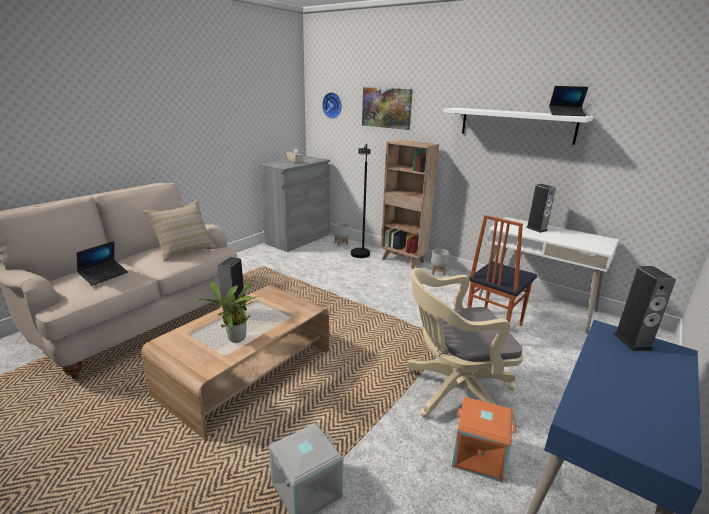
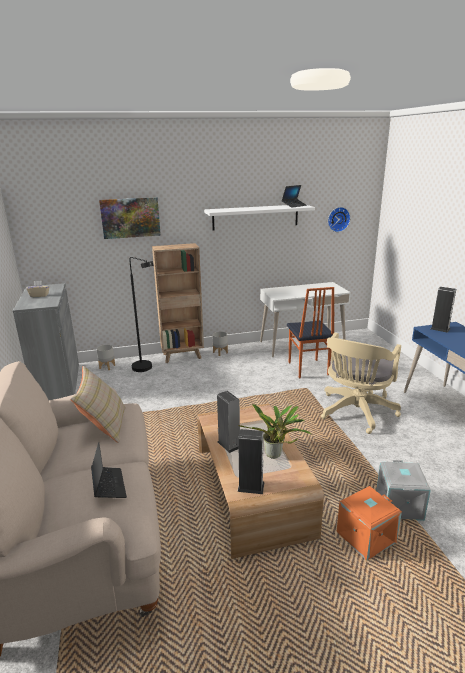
camera: 50 degrees left, 0 degrees up
wall clock [322,92,342,119] -> wall clock moved to [328,207,350,232]
orange storage box [452,397,516,483] -> orange storage box moved to [337,486,402,561]
speaker [526,184,556,233] -> speaker moved to [237,429,264,494]

